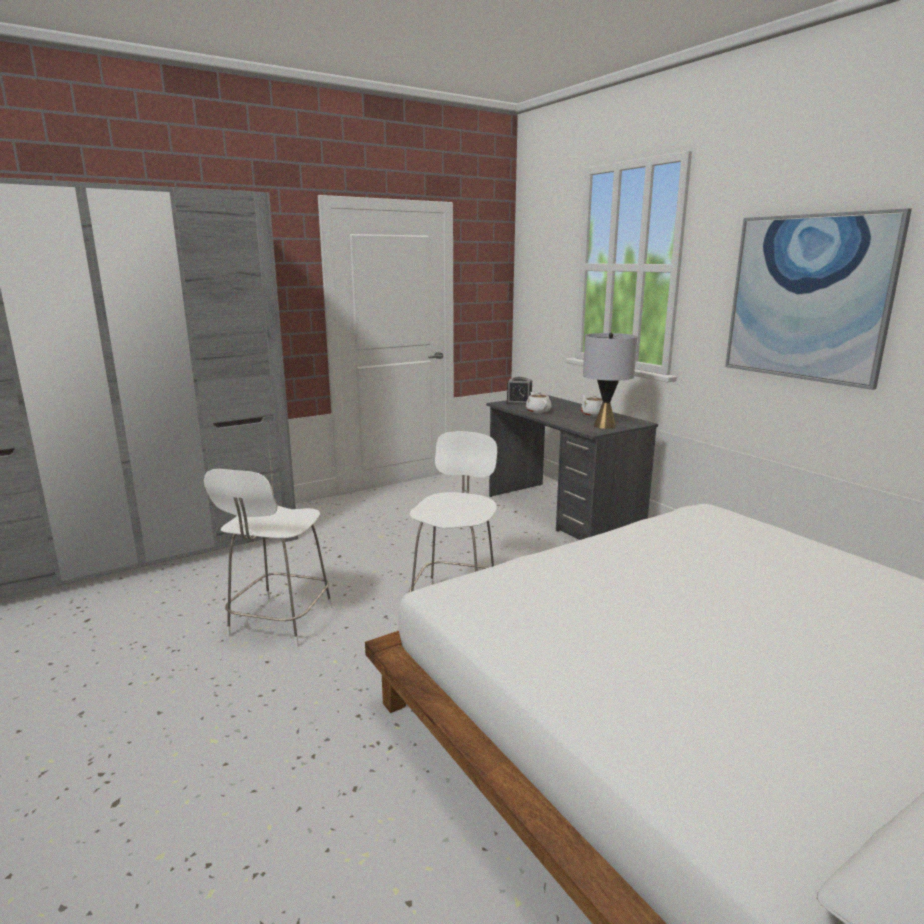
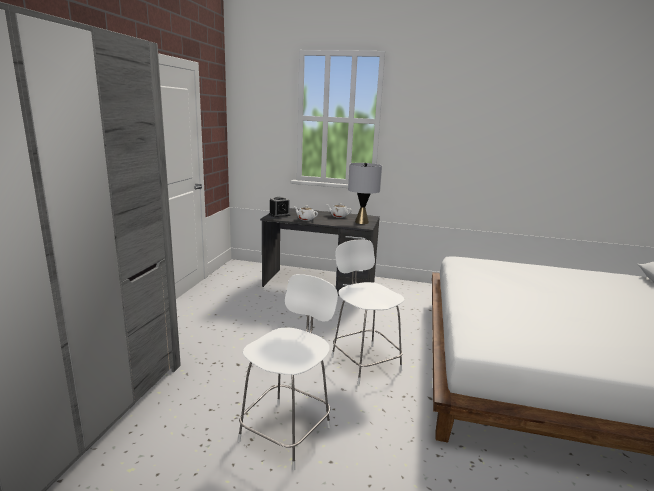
camera: 45 degrees left, 0 degrees up
white chair [204,469,332,647] -> white chair turned 120 degrees counterclockwise [238,274,338,471]
picture [725,208,912,390] -> none

